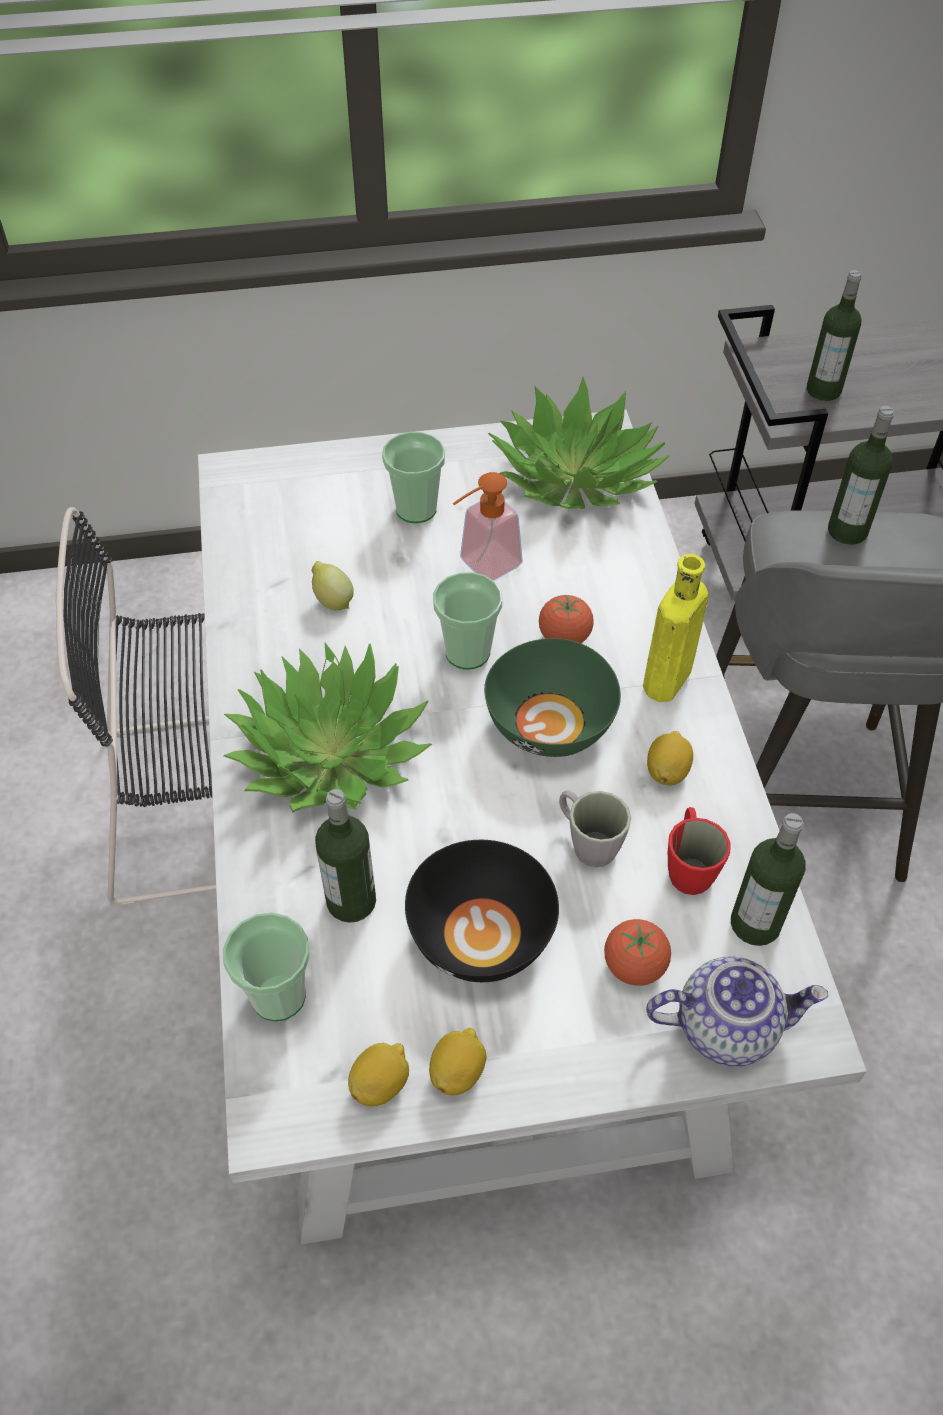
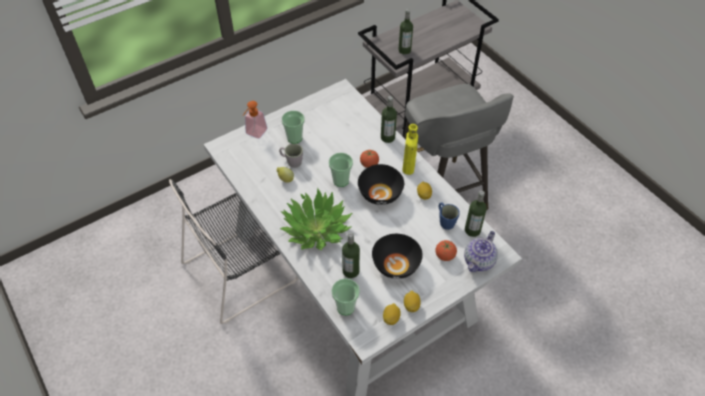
camera: 25 degrees left, 0 degrees up
soap dispenser [453,472,523,581] -> soap dispenser moved to [243,101,267,139]
green bowl [484,638,621,757] -> black bowl [358,164,404,205]
potted plant [488,377,670,509] -> none
grey mug [559,791,631,867] -> grey mug moved to [279,143,303,168]
teapot [646,956,828,1067] -> teapot turned 150 degrees clockwise [464,231,498,272]
red mug [668,807,731,895] -> blue mug [439,202,460,230]
bottle [828,406,894,545] -> bottle moved to [381,96,397,143]

